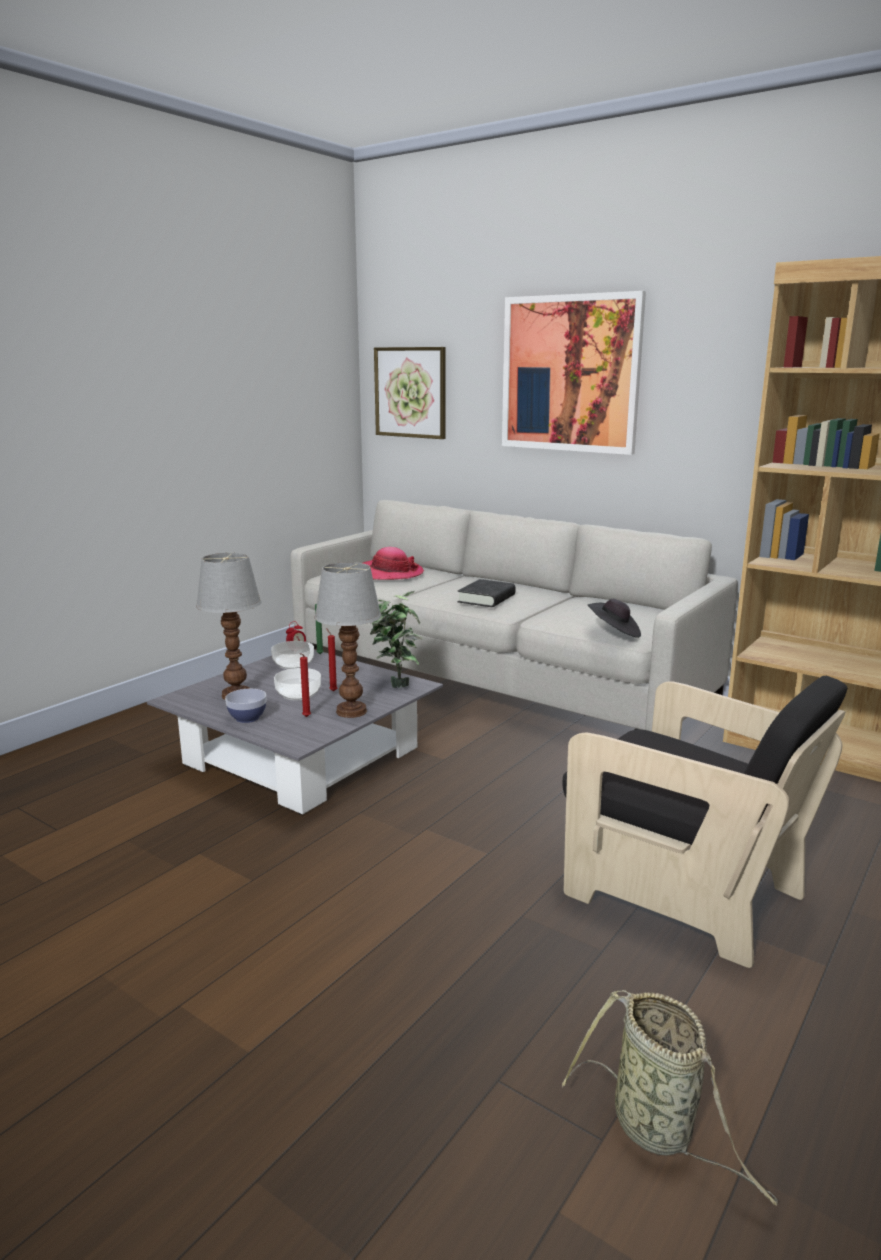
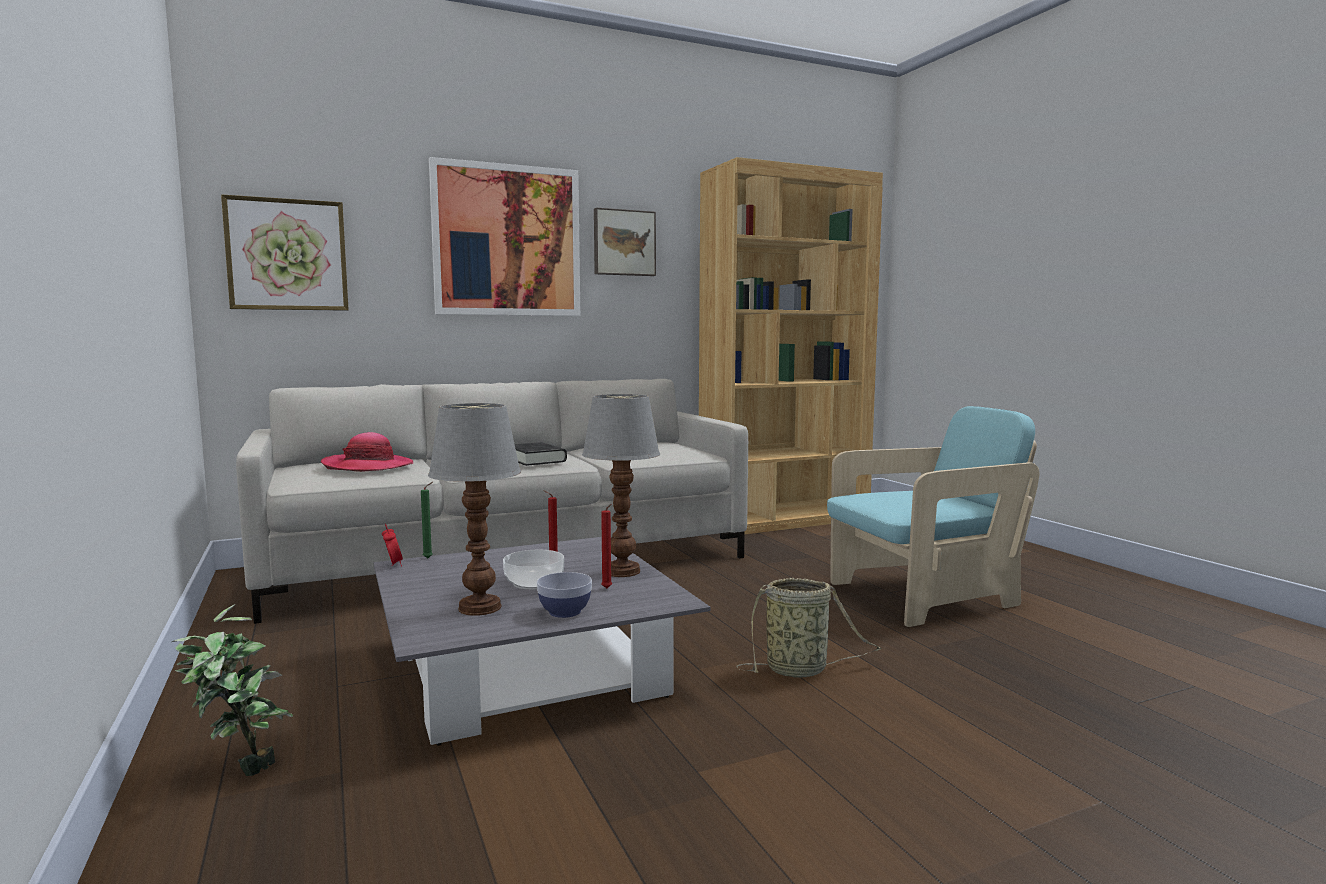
camera: 60 degrees left, 10 degrees down
bowl [271,641,314,669] -> none
potted plant [370,591,423,688] -> potted plant moved to [172,604,293,776]
basket [562,990,778,1206] -> basket moved to [736,578,882,678]
black armchair [563,676,847,968] -> turquoise armchair [827,406,1040,627]
black hat [588,599,641,638] -> none
none -> picture [594,208,656,276]

